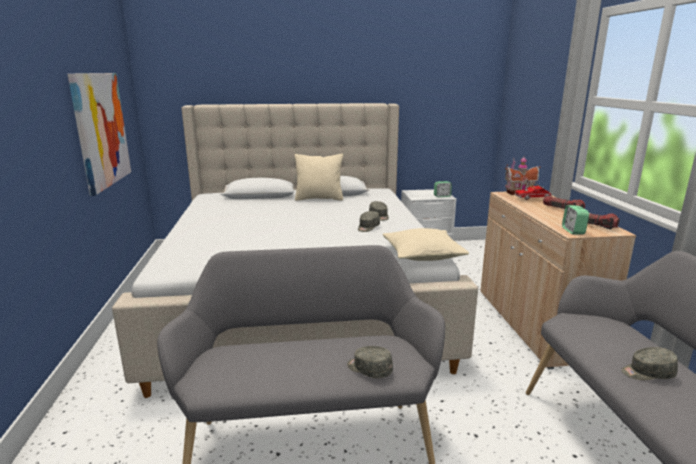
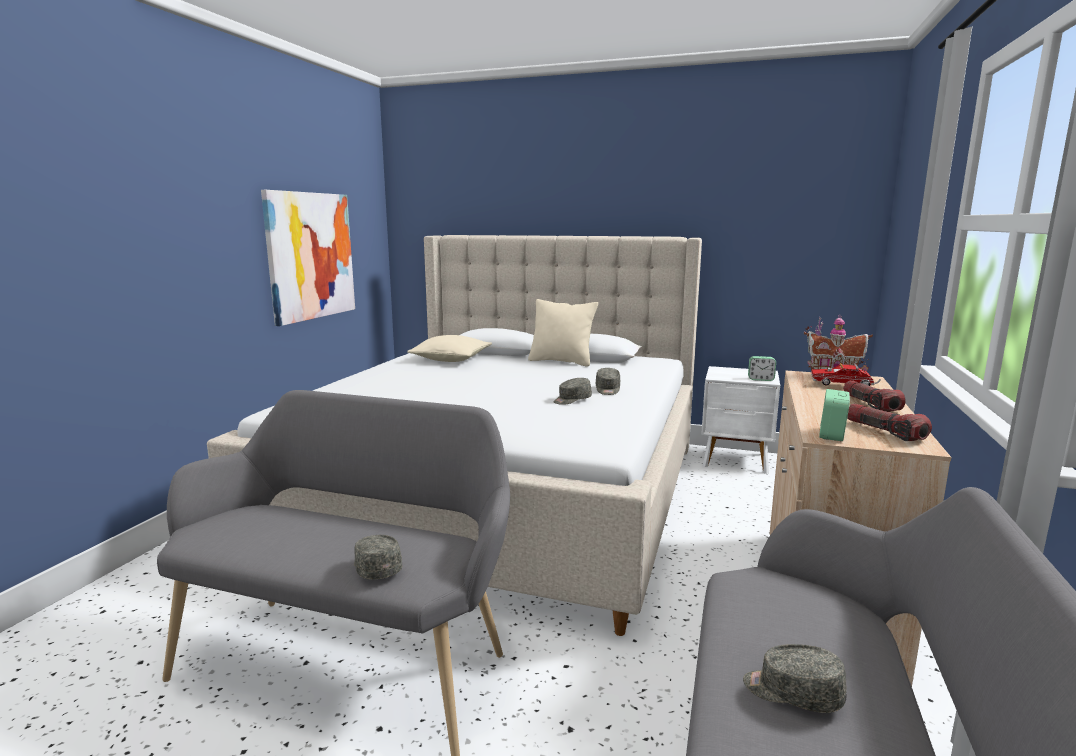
camera: 25 degrees right, 5 degrees down
beige pillow [383,228,469,261] -> beige pillow moved to [407,335,492,362]

